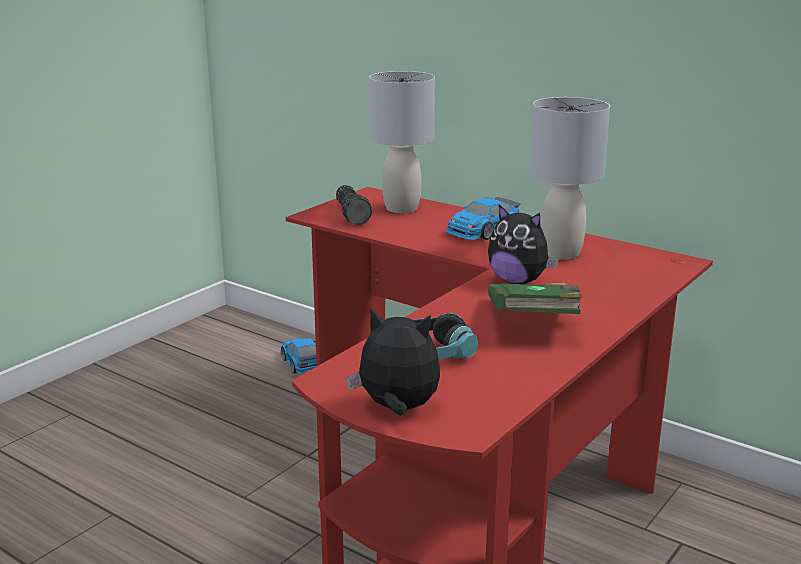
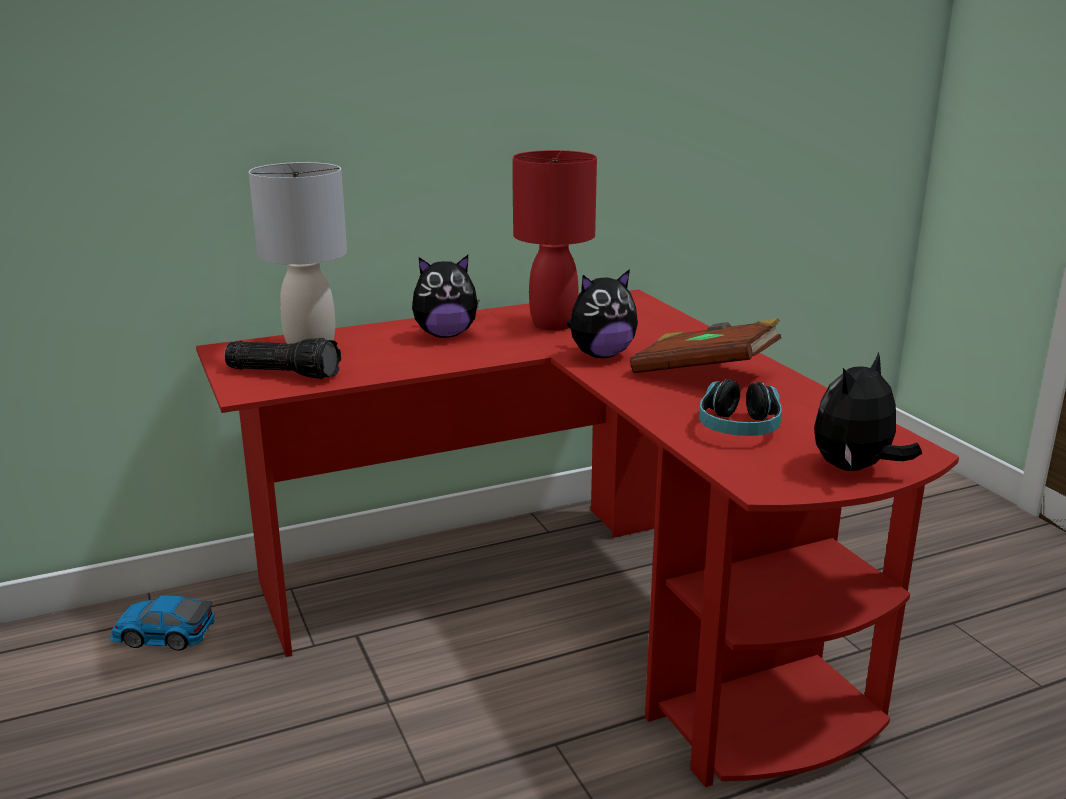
camera: 60 degrees left, 0 degrees up
toy car [446,197,520,240] -> plush toy [412,255,480,338]
green book [488,283,582,314] -> brown book [630,318,781,373]
grey table lamp [529,97,610,260] -> red table lamp [513,150,597,331]

